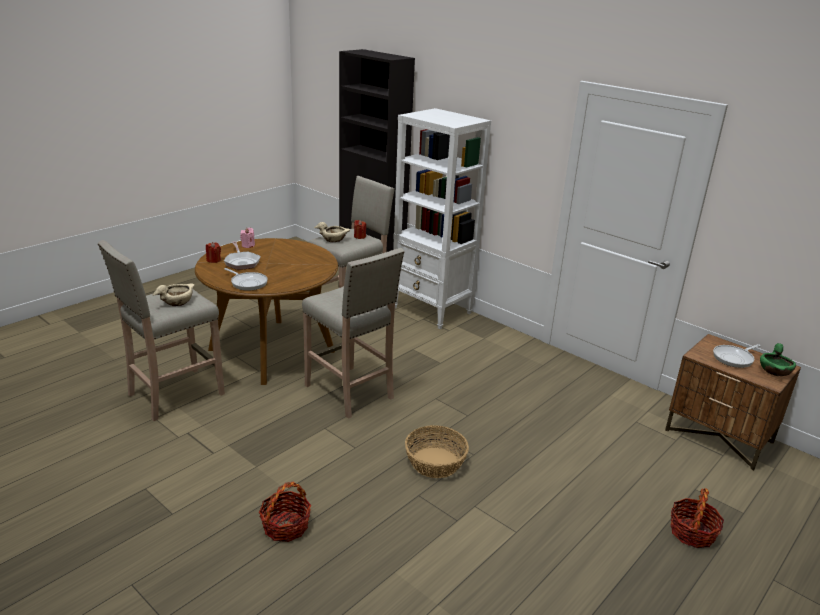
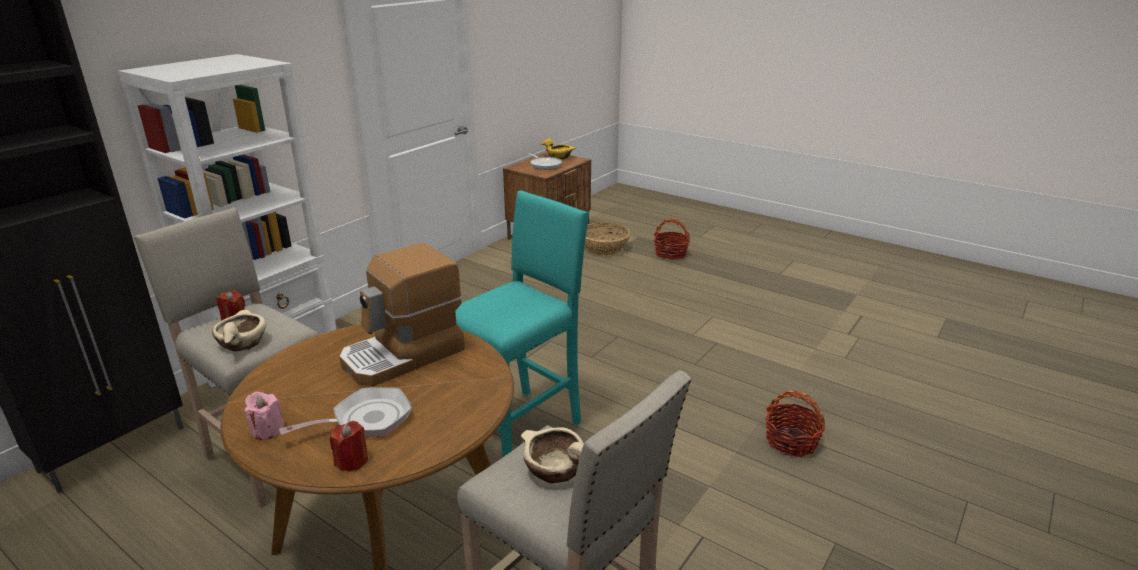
camera: 95 degrees left, 0 degrees up
frying pan [224,268,268,291] -> none
beige stool [302,248,404,419] -> turquoise stool [455,190,589,457]
basket [405,425,469,478] -> basket moved to [585,222,630,256]
green bowl [760,343,796,376] -> yellow bowl [541,139,576,159]
none -> coffee machine [339,243,465,386]

